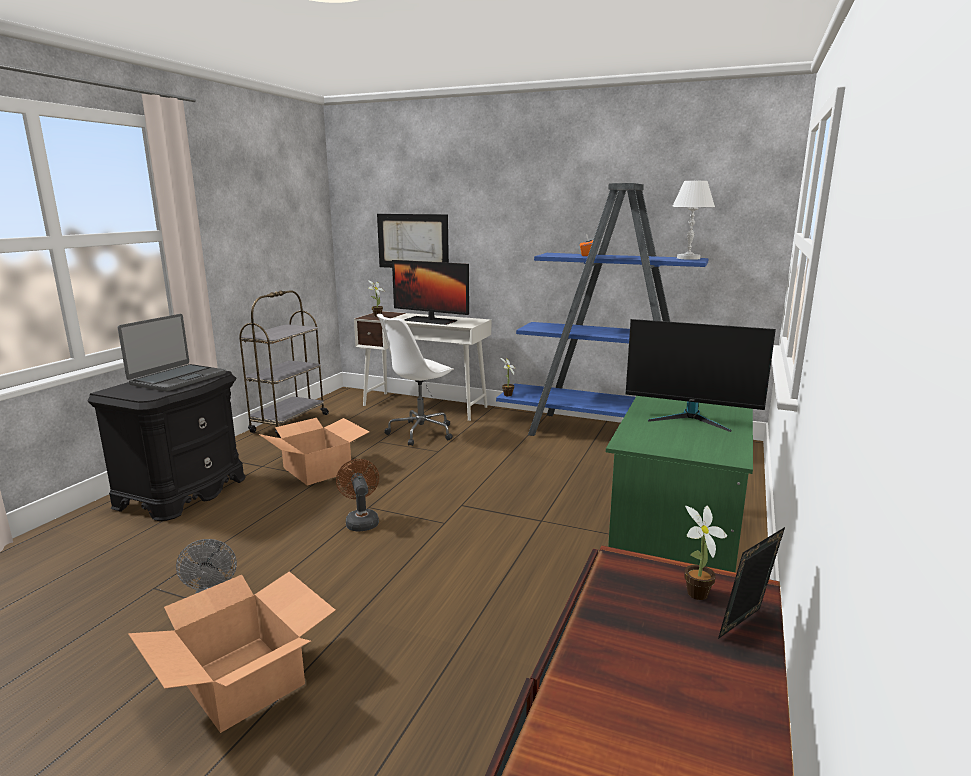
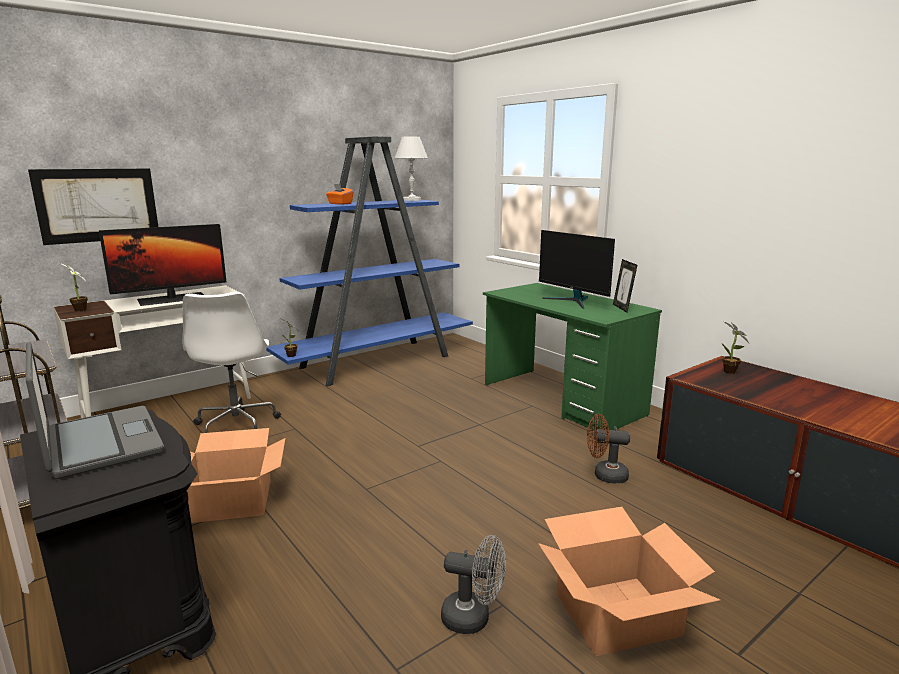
camera: 60 degrees left, 0 degrees up
brown fan [336,459,379,532] -> brown fan moved to [587,414,630,484]
monitor [626,319,776,432] -> monitor turned 90 degrees clockwise [539,230,615,309]
picture frame [718,527,785,639] -> picture frame moved to [613,259,637,312]

